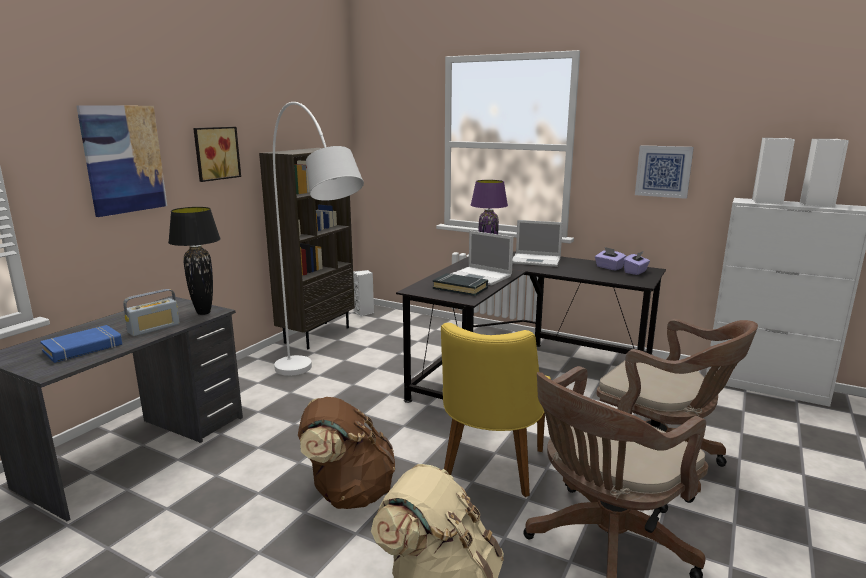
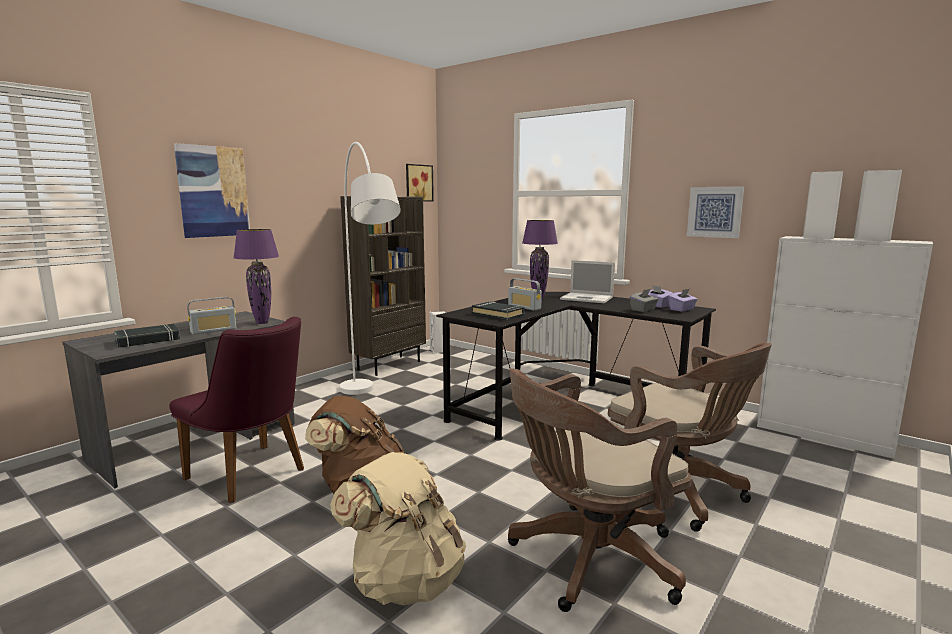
camera: 10 degrees right, 5 degrees down
blue book [40,325,123,363] -> black book [114,324,180,348]
black table lamp [168,207,221,315] -> purple table lamp [233,229,279,324]
picture [193,127,241,182] -> picture moved to [406,164,434,202]
yellow chair [441,323,551,497] -> none
laptop [451,231,514,286] -> radio [508,278,542,311]
none -> purple chair [169,317,304,503]
none -> grey tissue box [630,289,658,312]

